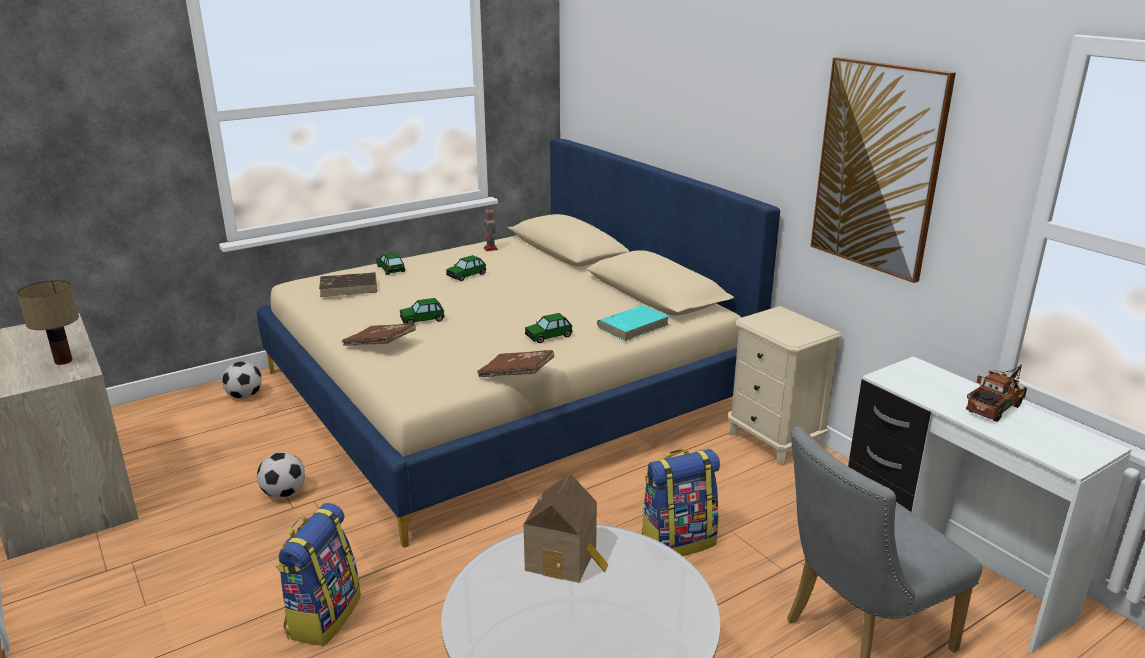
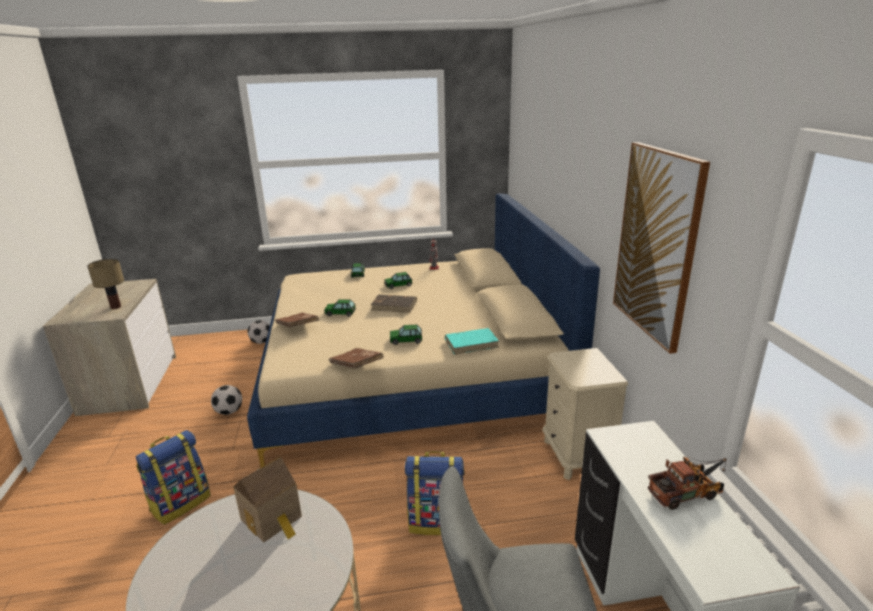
camera: 25 degrees right, 0 degrees up
brown book [319,272,377,297] -> brown book moved to [371,294,417,313]

